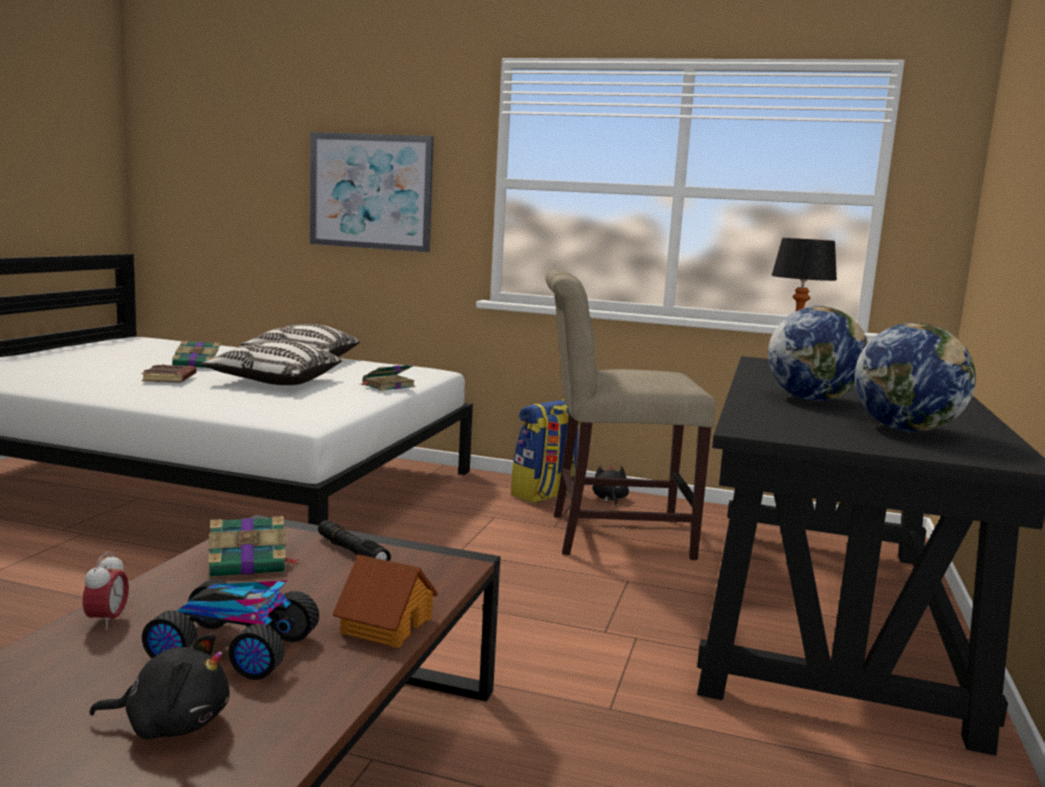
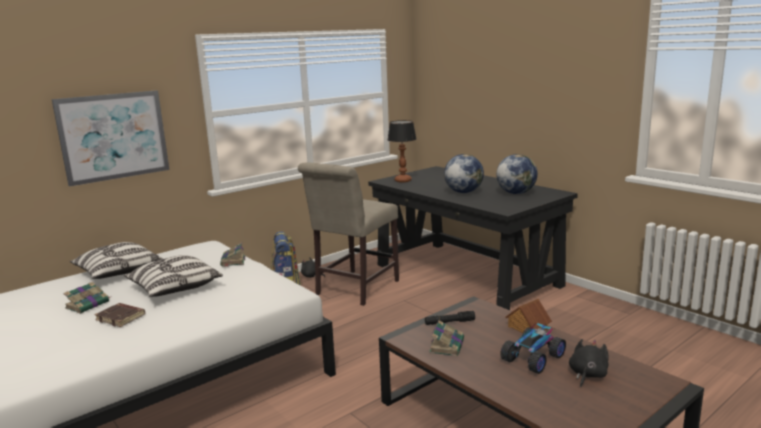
camera: 55 degrees left, 5 degrees up
alarm clock [83,552,129,630] -> none

